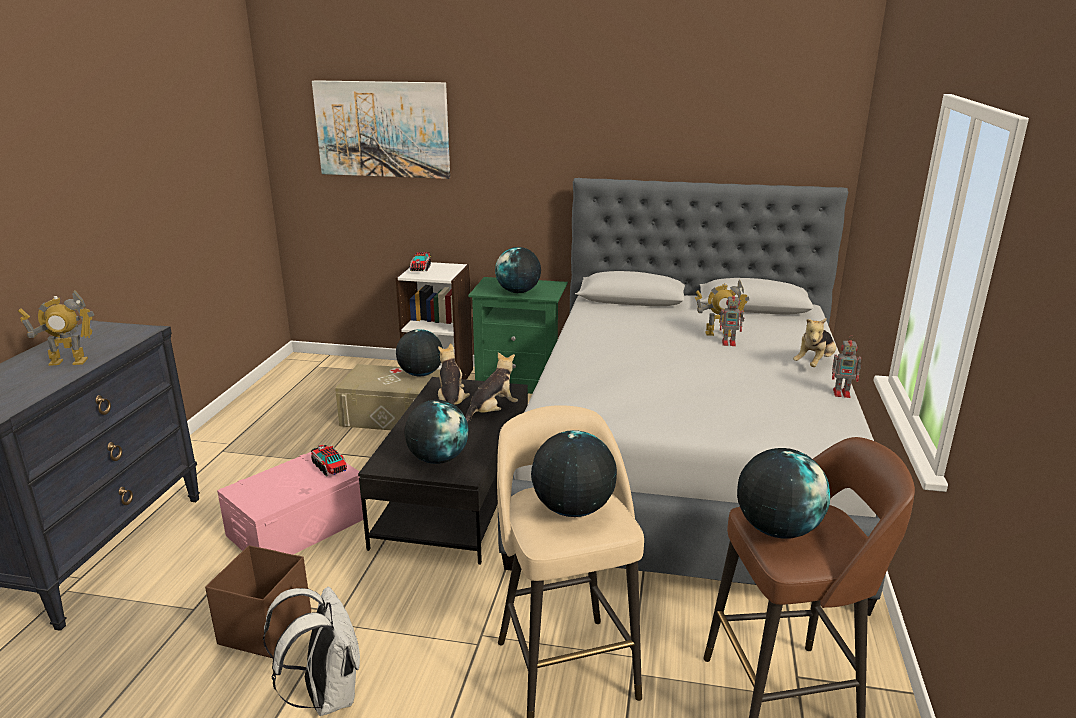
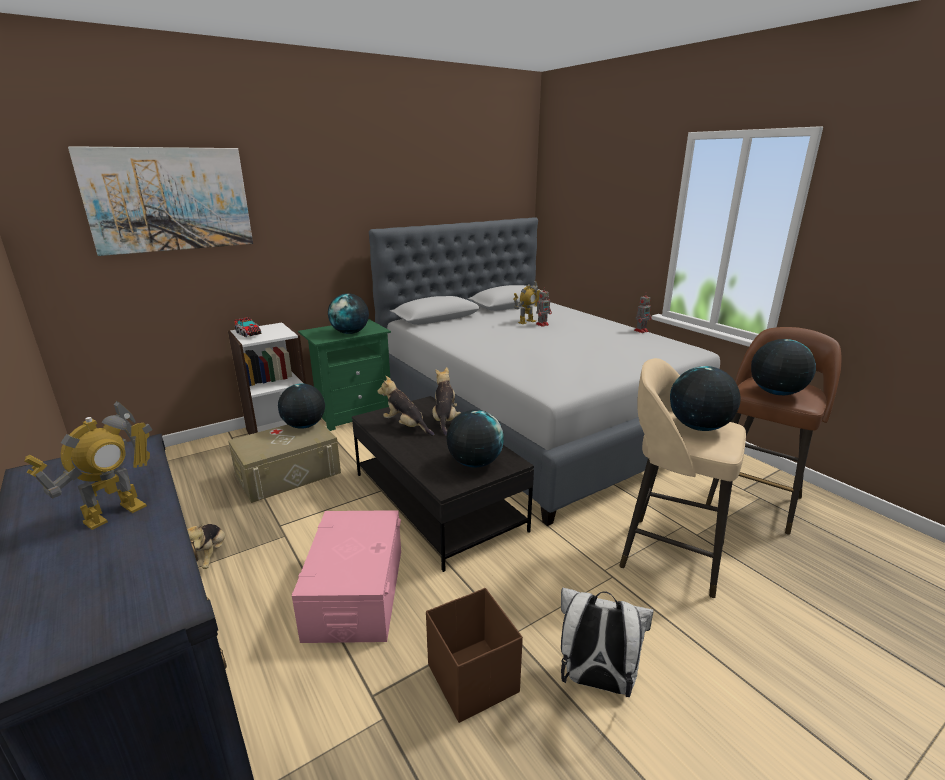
camera: 45 degrees left, 0 degrees up
toy truck [311,445,347,477] -> none
plush toy [793,318,836,367] -> plush toy moved to [187,522,225,569]

